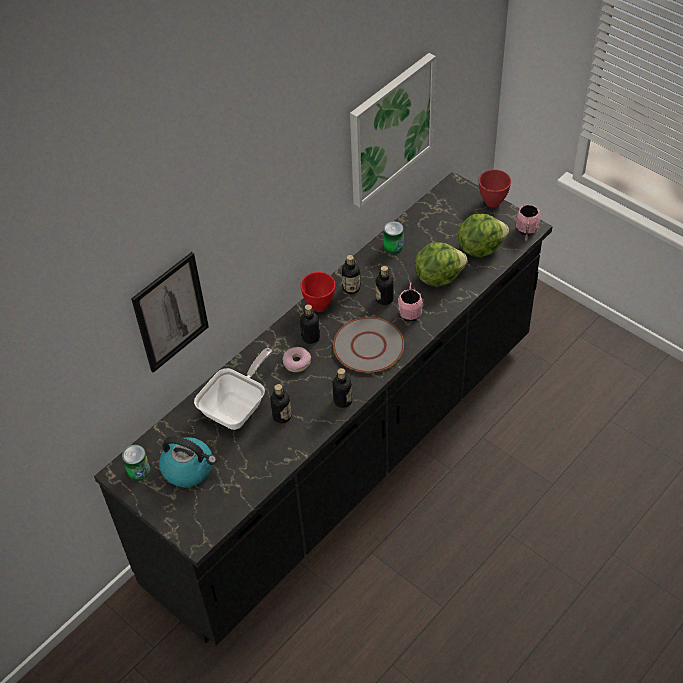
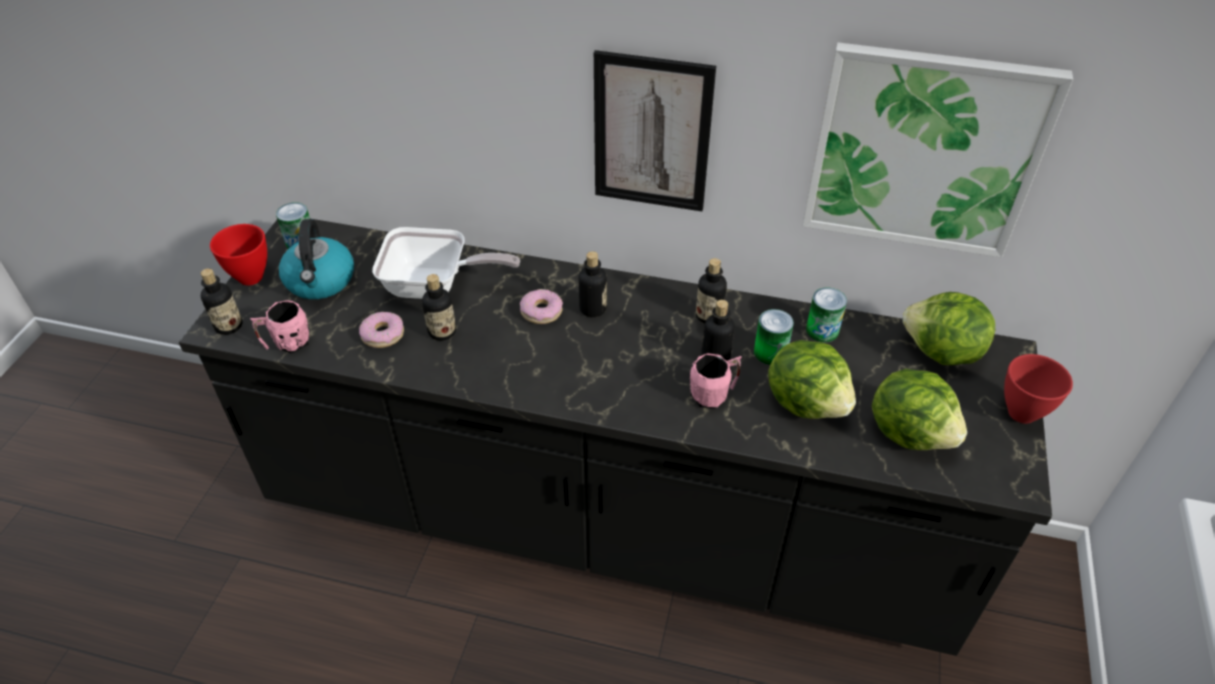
camera: 60 degrees right, 5 degrees down
picture [131,252,209,373] -> picture moved to [594,50,716,211]
red bowl [300,272,335,312] -> red bowl moved to [210,224,267,285]
bottle [332,368,352,408] -> bottle moved to [201,268,243,335]
grey plate [333,317,404,373] -> none
pink mug [516,205,541,241] -> pink mug moved to [250,300,309,354]
none -> donut [359,312,404,348]
none -> can [754,309,794,365]
none -> lettuce [902,292,995,365]

